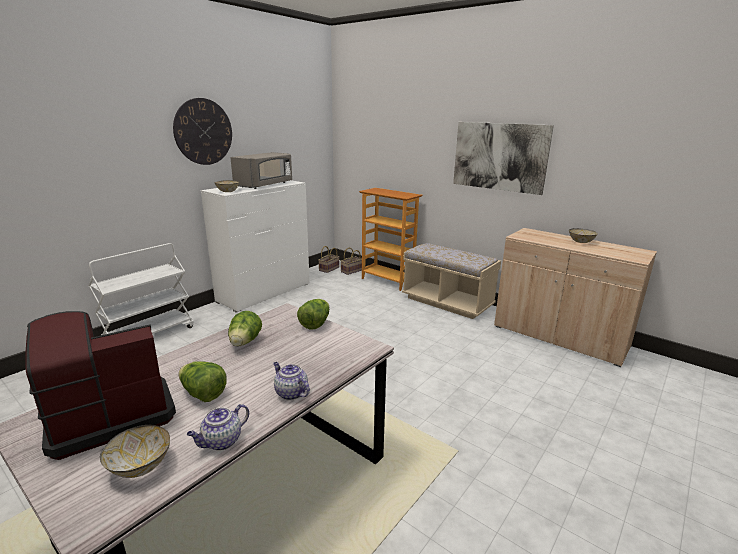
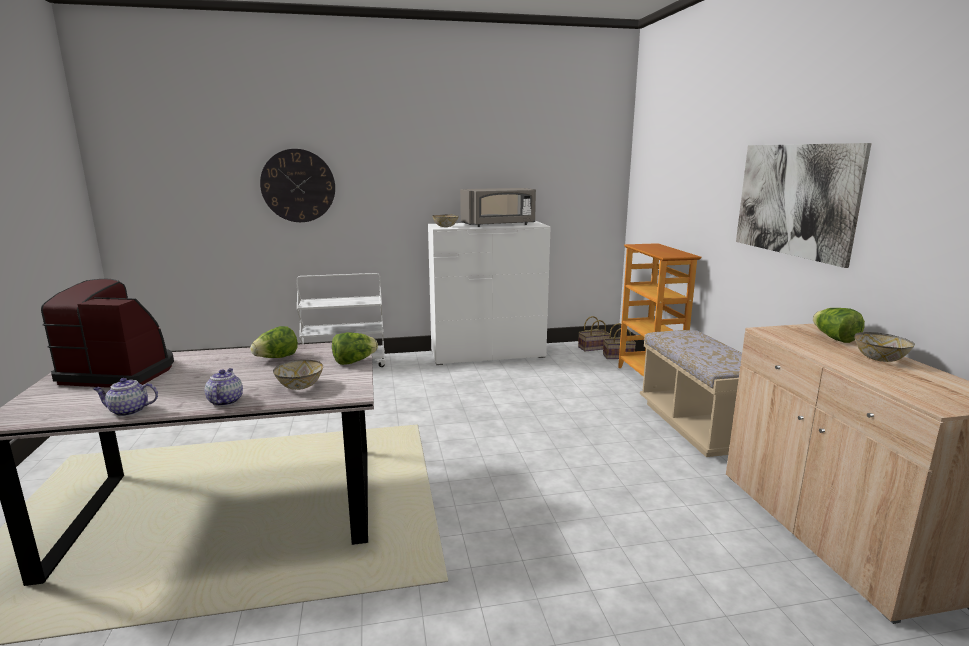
camera: 40 degrees right, 5 degrees down
bowl [100,425,170,478] -> bowl moved to [273,360,323,390]
wall clock [173,98,232,165] -> wall clock moved to [260,149,335,222]
lettuce [179,361,227,402] -> lettuce moved to [813,308,865,343]

